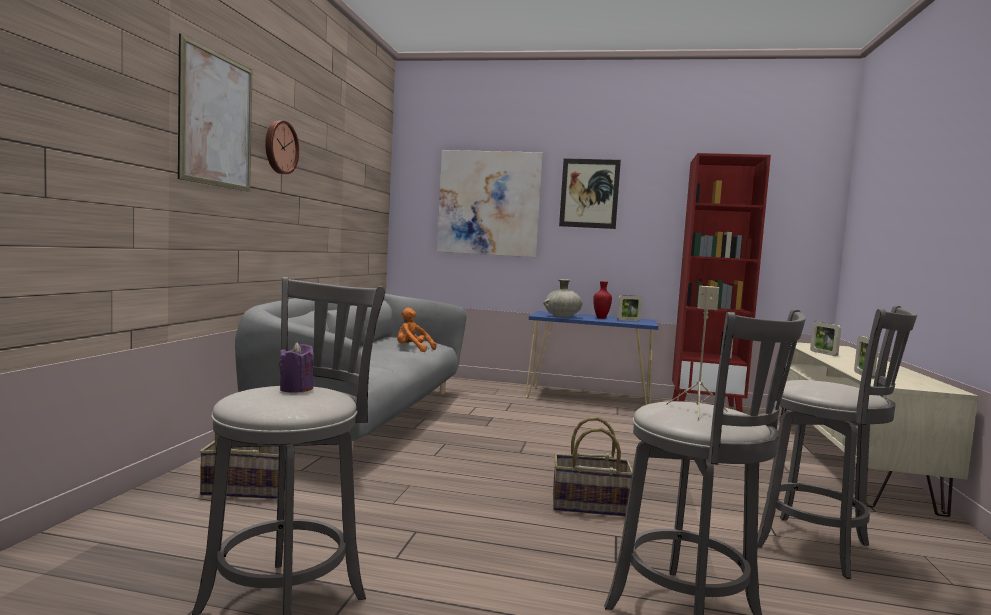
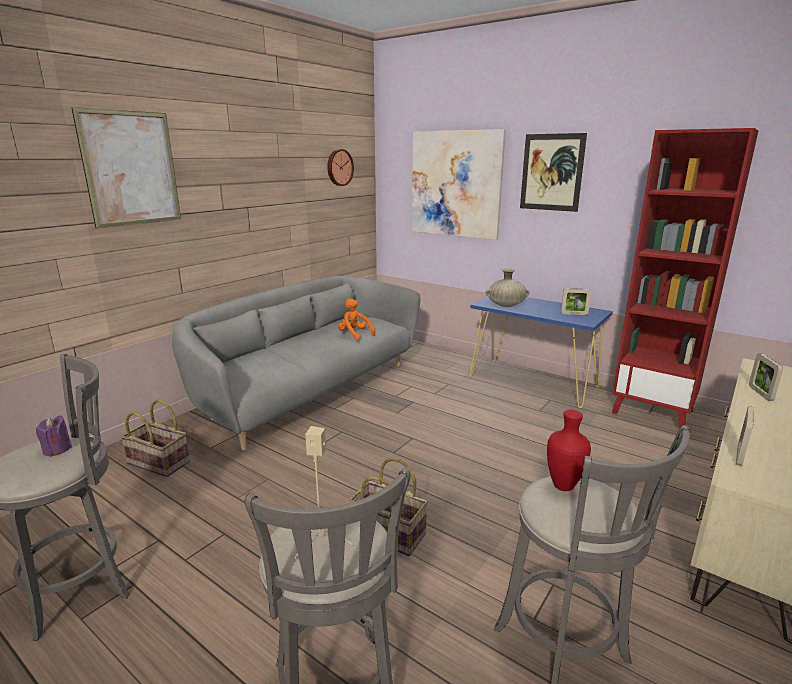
camera: 25 degrees right, 15 degrees up
wall clock [265,121,299,174] -> wall clock moved to [327,149,354,186]
red vase [593,281,612,319] -> red vase moved to [547,410,591,491]

